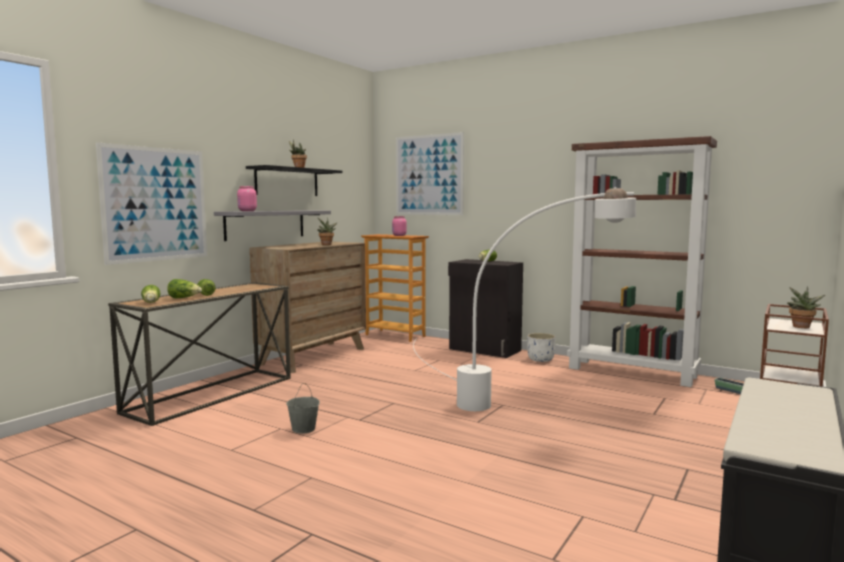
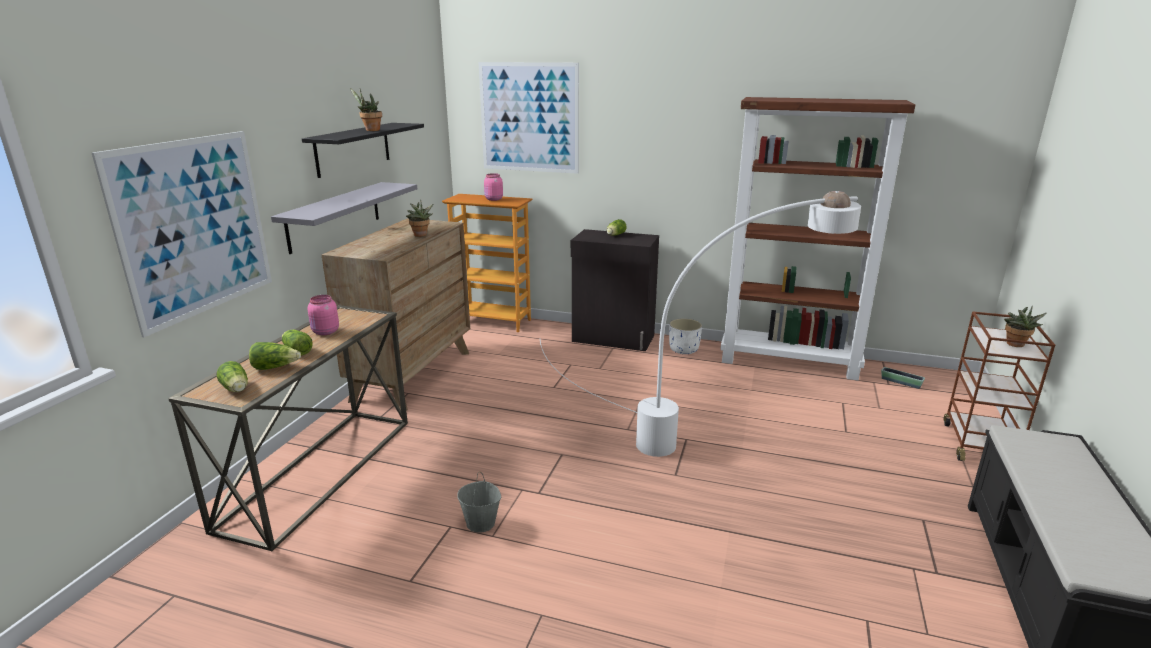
camera: 15 degrees left, 15 degrees up
pink jar [237,186,257,211] -> pink jar moved to [308,295,339,335]

